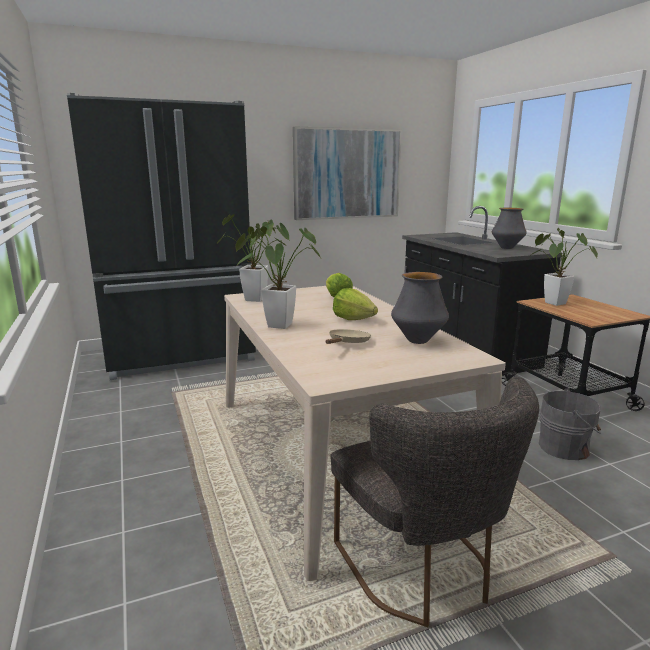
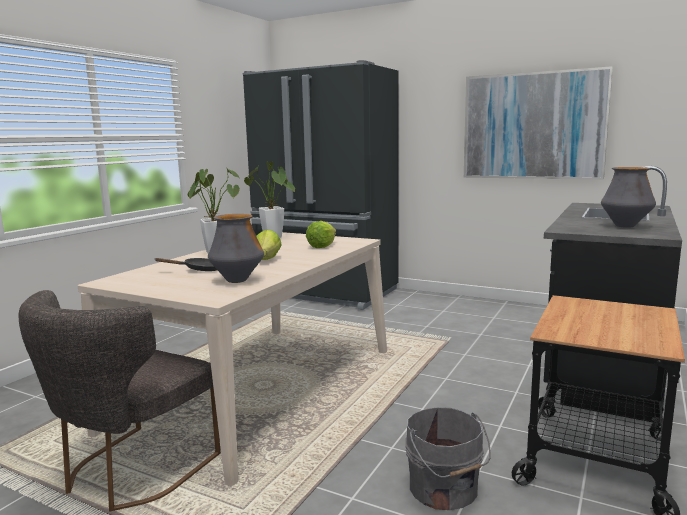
camera: 50 degrees right, 5 degrees down
beige frying pan [326,329,371,344] -> black frying pan [155,258,217,271]
potted plant [531,228,598,306] -> none

